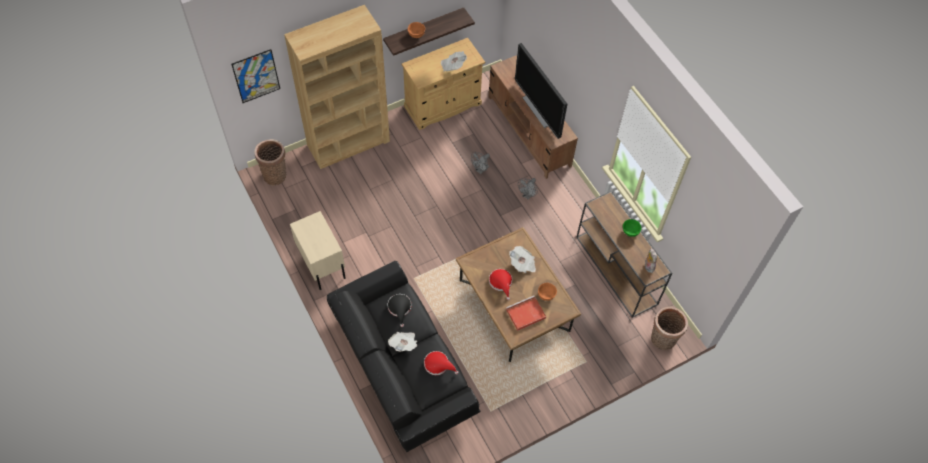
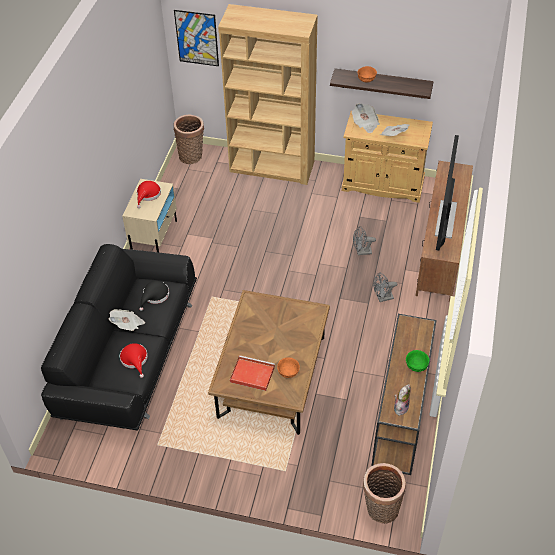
camera: 45 degrees right, 10 degrees down
red hat [489,269,512,300] -> red hat moved to [137,181,161,208]
newspaper [509,246,536,273] -> newspaper moved to [352,103,380,133]

